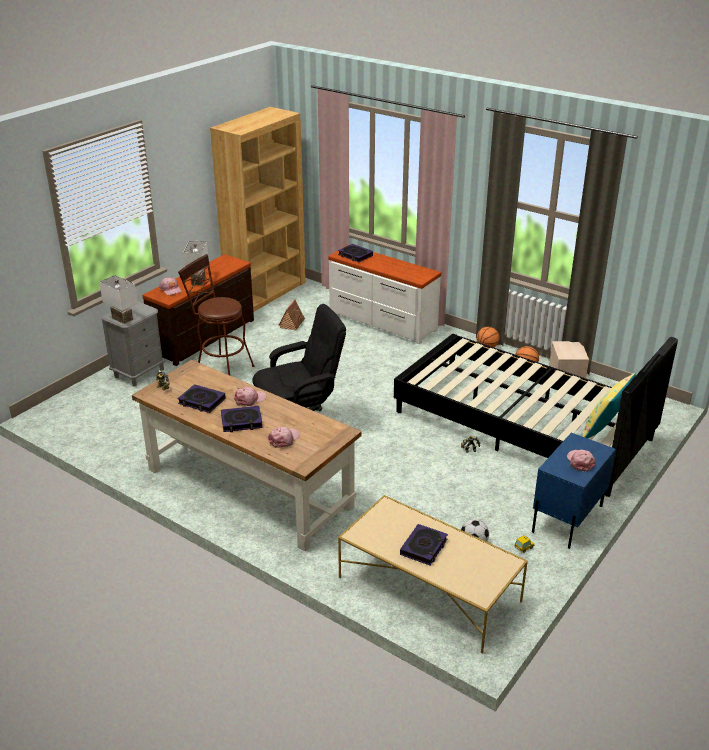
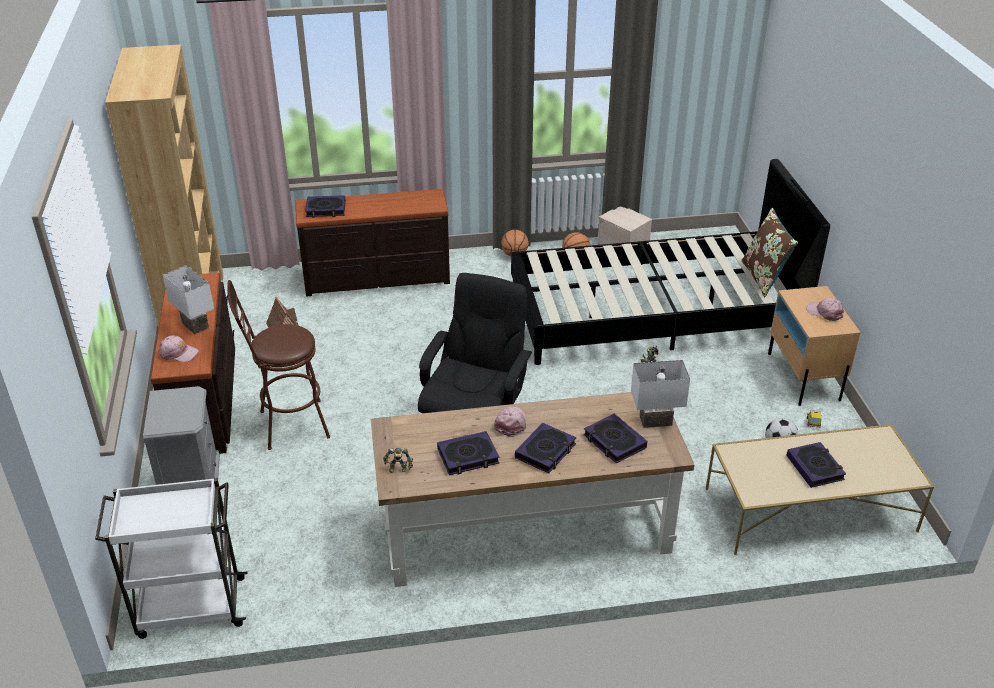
camera: 45 degrees left, 5 degrees up
white table lamp [99,275,138,324] -> white table lamp moved to [631,360,690,428]
pink cap [268,427,300,448] -> book [583,414,647,464]
white dresser [328,245,441,344] -> brown dresser [296,189,450,297]
blue nightstand [532,433,616,549] -> beige nightstand [768,286,861,406]
yellow pillow [582,373,636,438] -> brown pillow [741,208,798,297]
none -> white cart [95,478,248,639]

